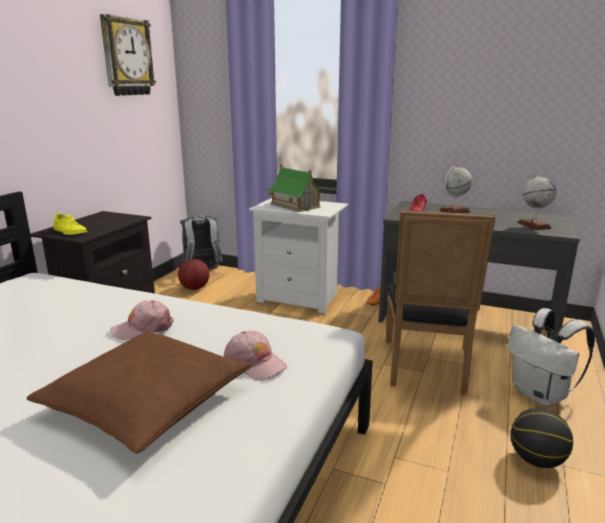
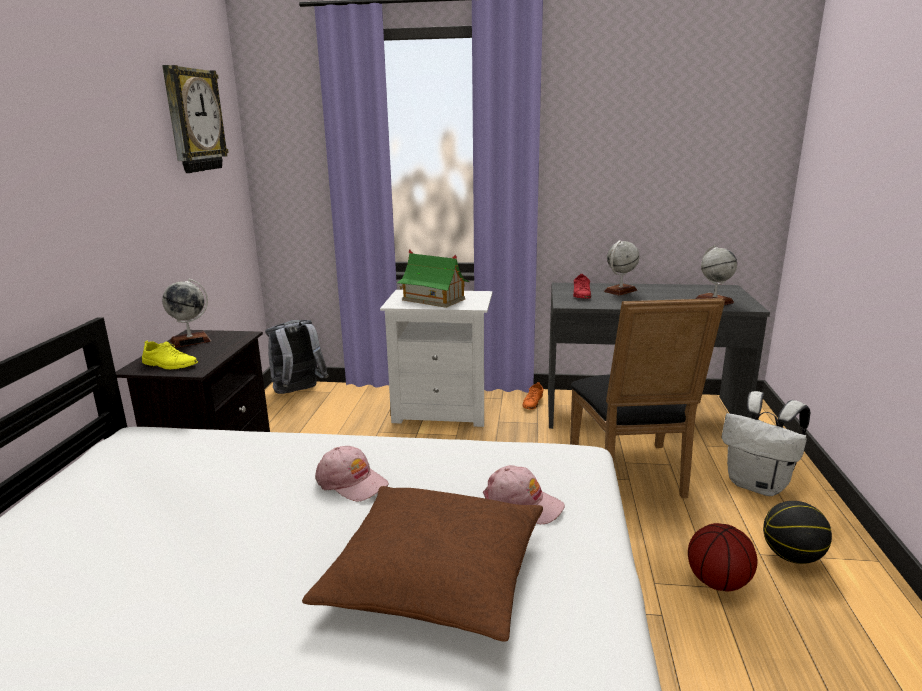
camera: 15 degrees left, 0 degrees up
pink cap [110,300,174,340] -> pink cap turned 105 degrees counterclockwise [315,446,389,501]
basketball [178,259,210,290] -> basketball moved to [688,523,757,591]
none -> globe [162,278,211,348]

